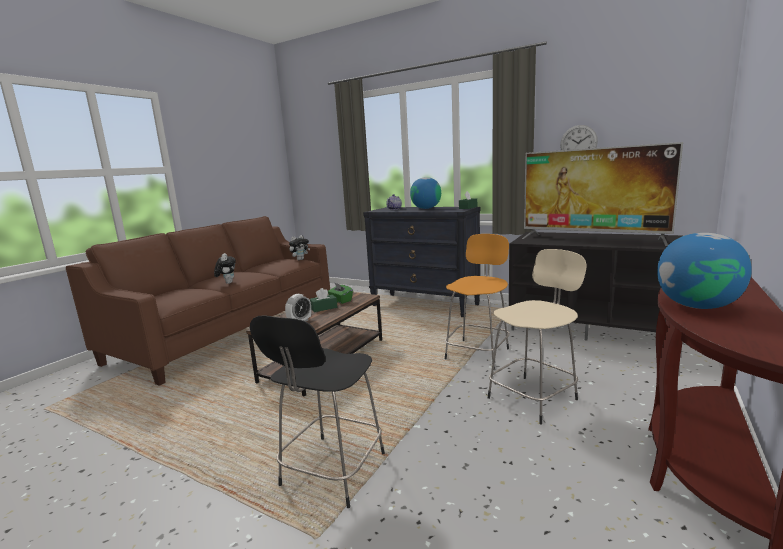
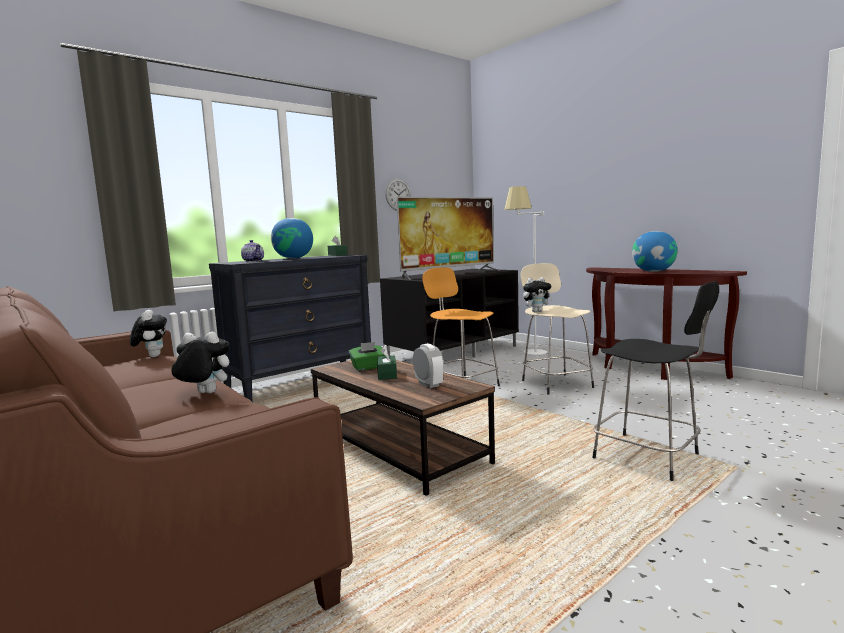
camera: 70 degrees left, 5 degrees down
none -> white floor lamp [504,186,547,355]
none -> plush toy [523,277,553,312]

